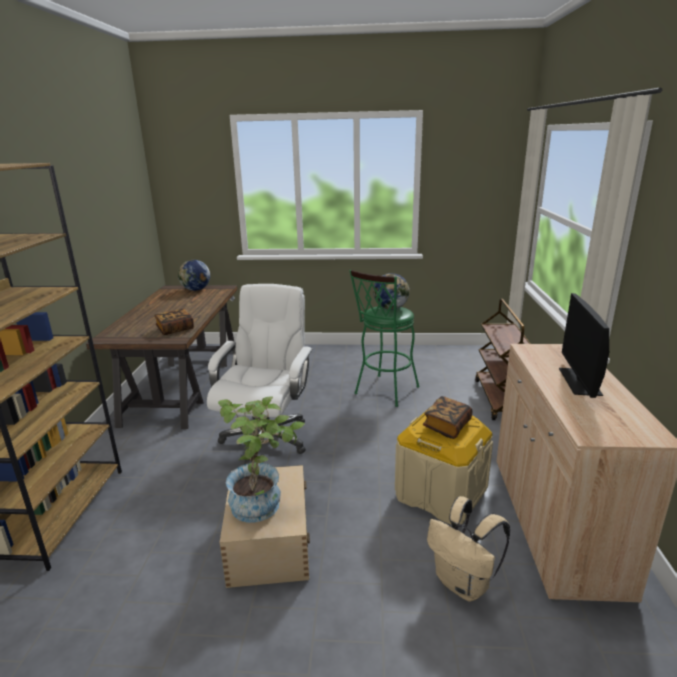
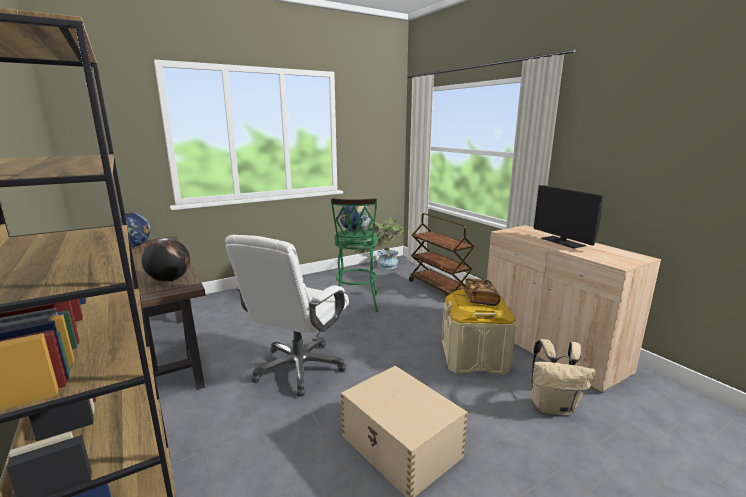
camera: 35 degrees left, 5 degrees down
book [154,309,194,335] -> globe [142,238,190,282]
white office chair [207,284,313,465] -> white office chair turned 135 degrees counterclockwise [225,235,349,397]
potted plant [218,396,305,523] -> potted plant moved to [375,218,404,269]

